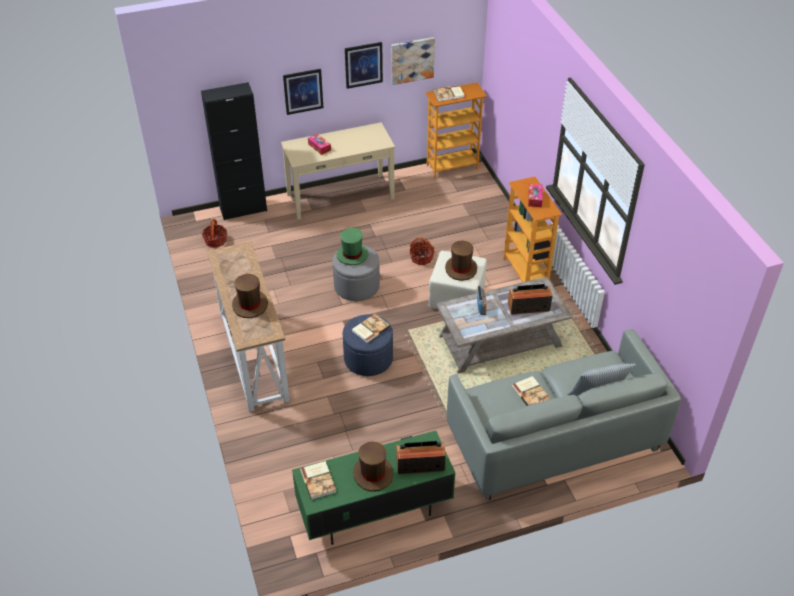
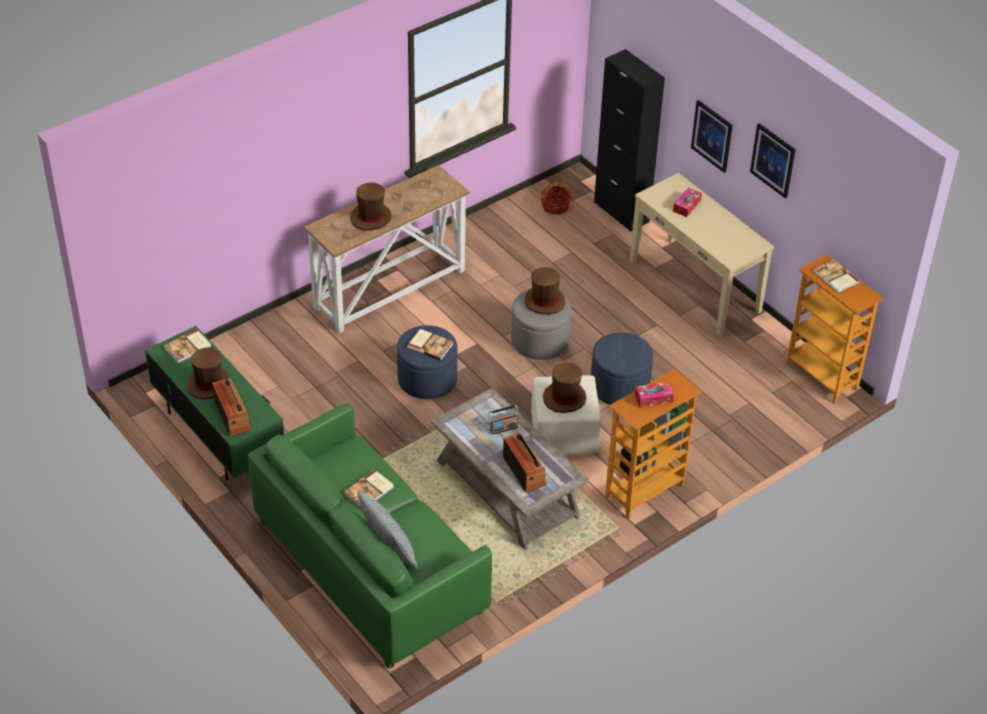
camera: 70 degrees right, 0 degrees up
green hat [337,228,369,265] -> brown hat [525,267,565,314]
picture [391,37,435,85] -> none
basket [410,237,434,265] -> blue ottoman [591,332,653,405]
grey sofa [447,329,681,501] -> green sofa [248,403,492,669]

